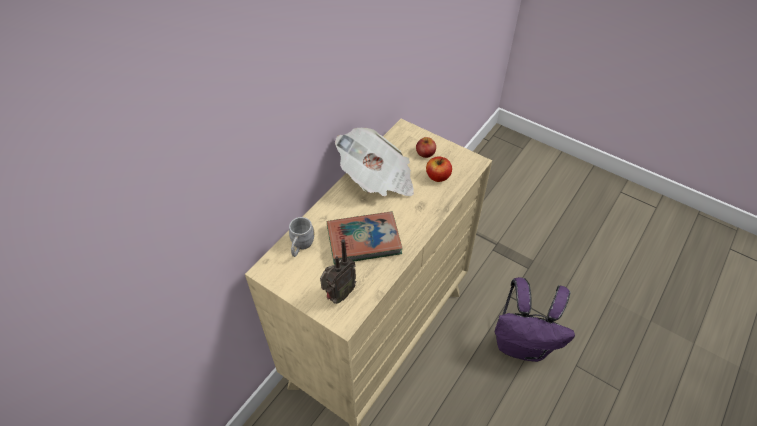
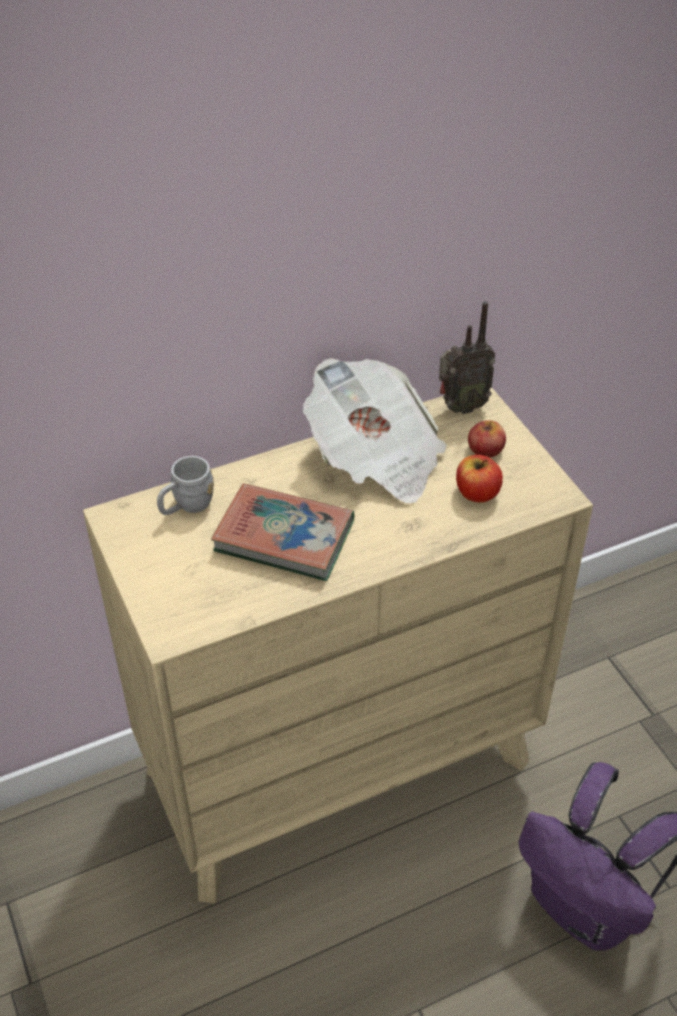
camera: 30 degrees right, 5 degrees down
radio [320,239,356,304] -> radio moved to [439,301,495,414]

